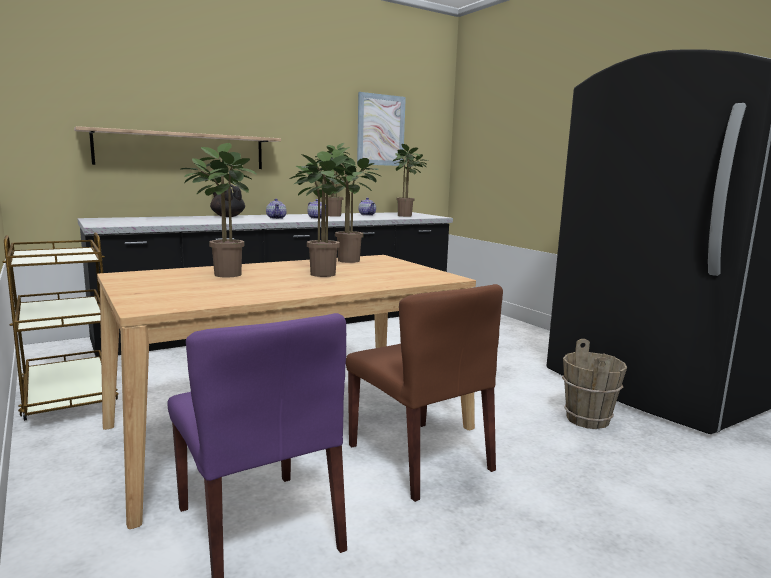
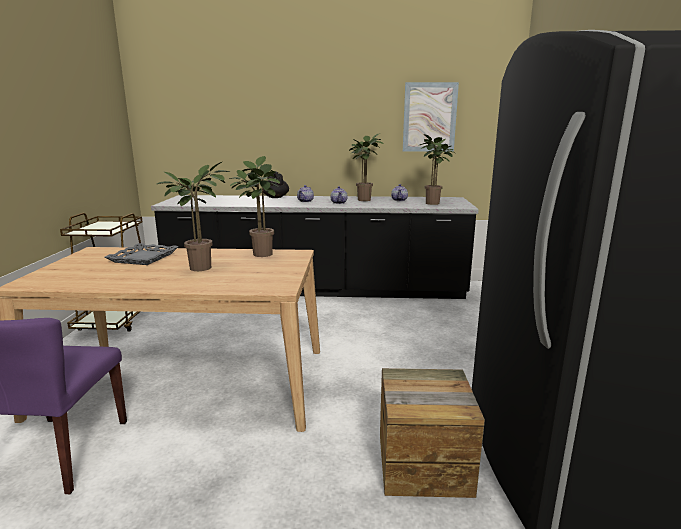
camera: 35 degrees right, 5 degrees up
shelf [74,126,281,169] -> none
potted plant [181,143,257,277] -> grey tray [105,243,179,265]
brown chair [346,284,503,502] -> none
brown bucket [562,339,627,429] -> crate [380,368,485,498]

